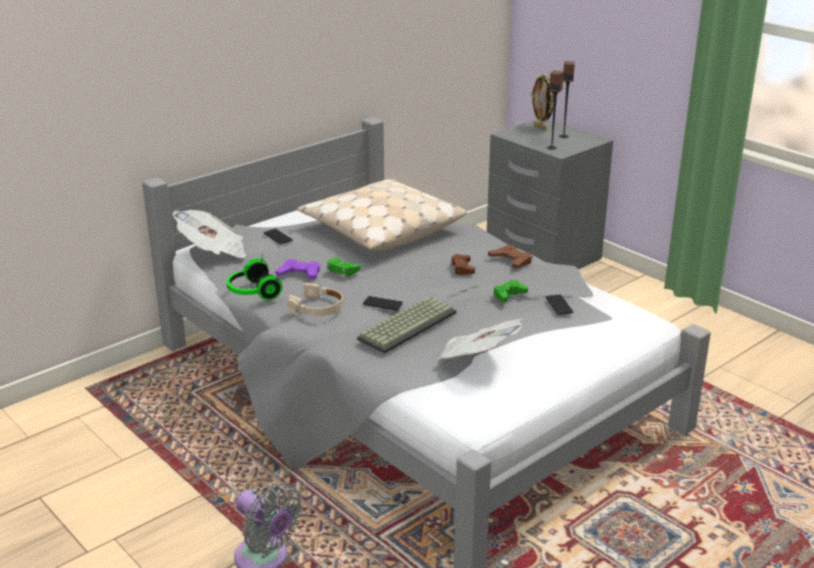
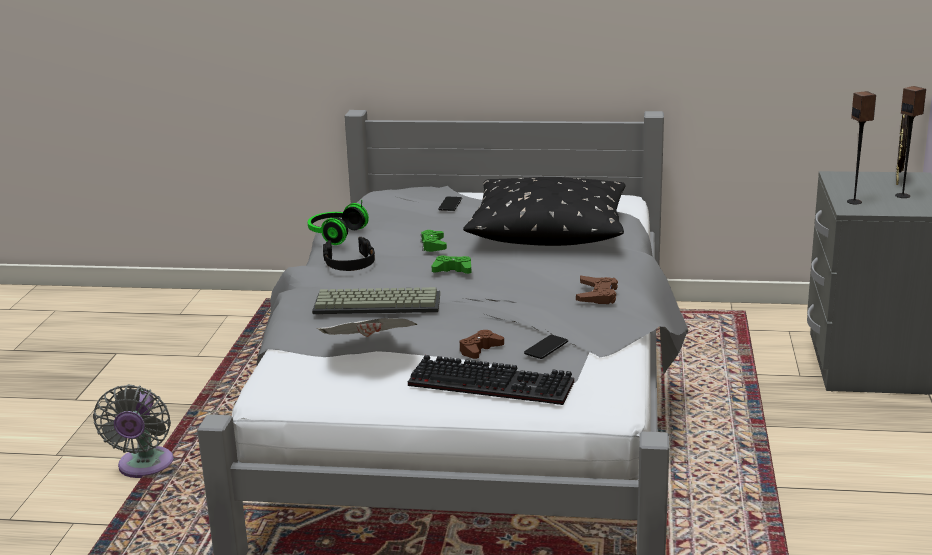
camera: 50 degrees right, 5 degrees down
newspaper [172,210,246,258] -> none
purple game controller [275,259,320,280] -> none
beige headphones [287,283,343,316] -> black headphones [323,237,375,271]
beige pillow [297,179,467,251] -> black pillow [463,177,625,246]
phone [363,296,403,311] -> none
brown game controller [451,254,475,275] -> brown game controller moved to [459,330,504,359]
green game controller [493,280,528,302] -> green game controller moved to [432,256,471,274]
none -> keyboard [408,355,574,405]

